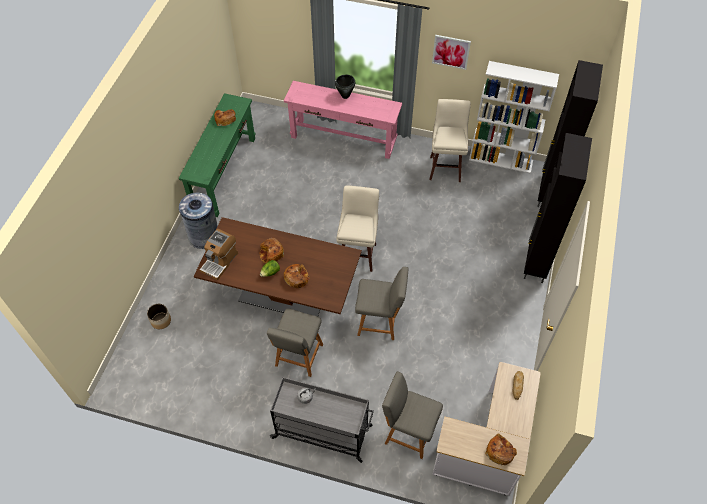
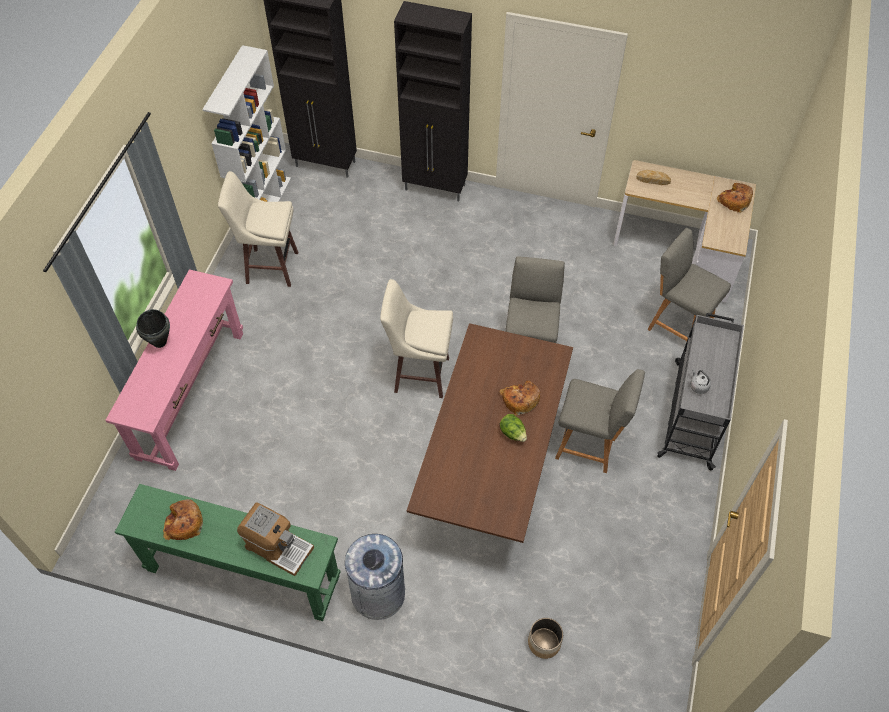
camera: 90 degrees left, 0 degrees up
coffee machine [200,229,238,280] -> coffee machine moved to [237,502,314,576]
bread [259,238,284,263] -> none
grey chair [382,371,443,459] -> grey chair turned 105 degrees clockwise [647,228,731,341]
picture [432,35,471,70] -> none

